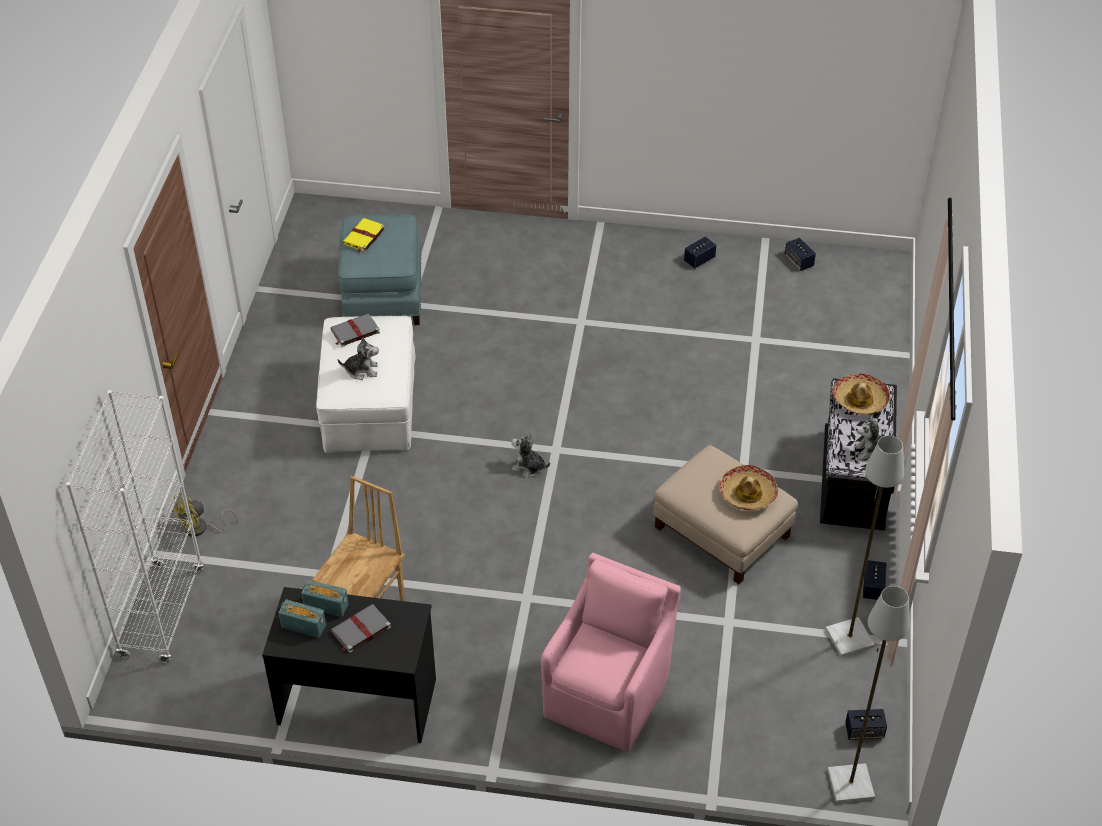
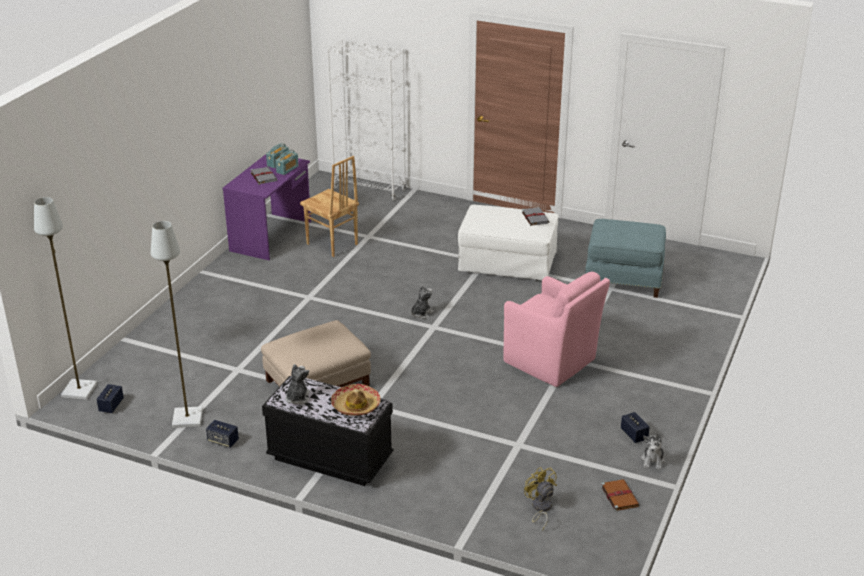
camera: 105 degrees right, 15 degrees down
yellow fan [172,493,238,536] -> yellow fan moved to [524,467,557,531]
black desk [262,587,436,743] -> purple desk [223,154,311,260]
plush toy [338,338,379,380] -> plush toy moved to [641,434,665,470]
yellow book [342,218,385,253] -> none
pink armchair [541,553,681,752] -> pink armchair moved to [503,272,610,387]
hat [720,465,778,510] -> none
speaker [785,238,816,271] -> brown book [601,479,640,512]

